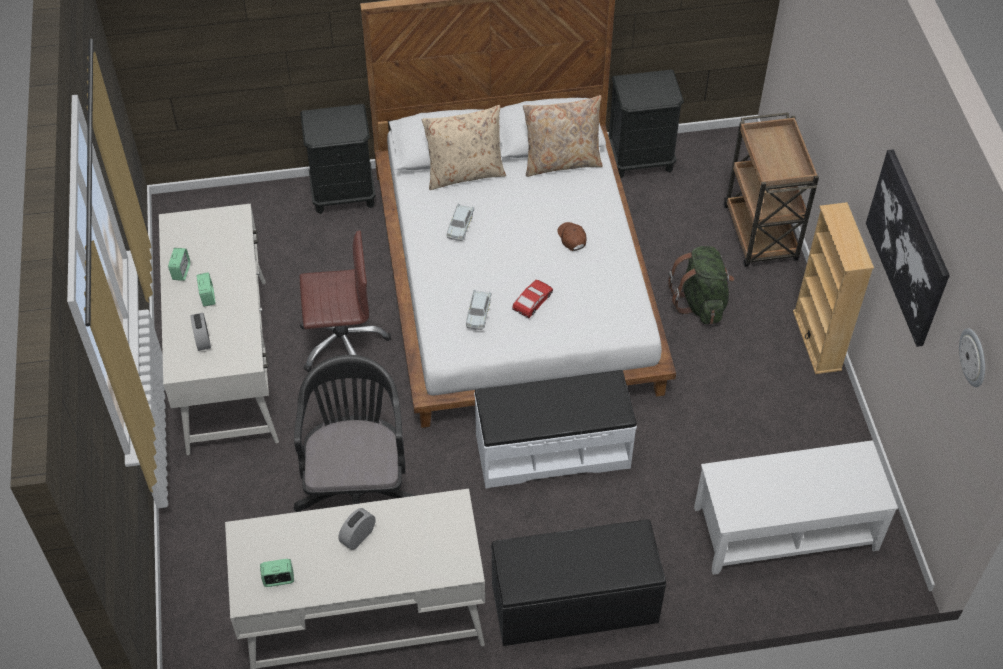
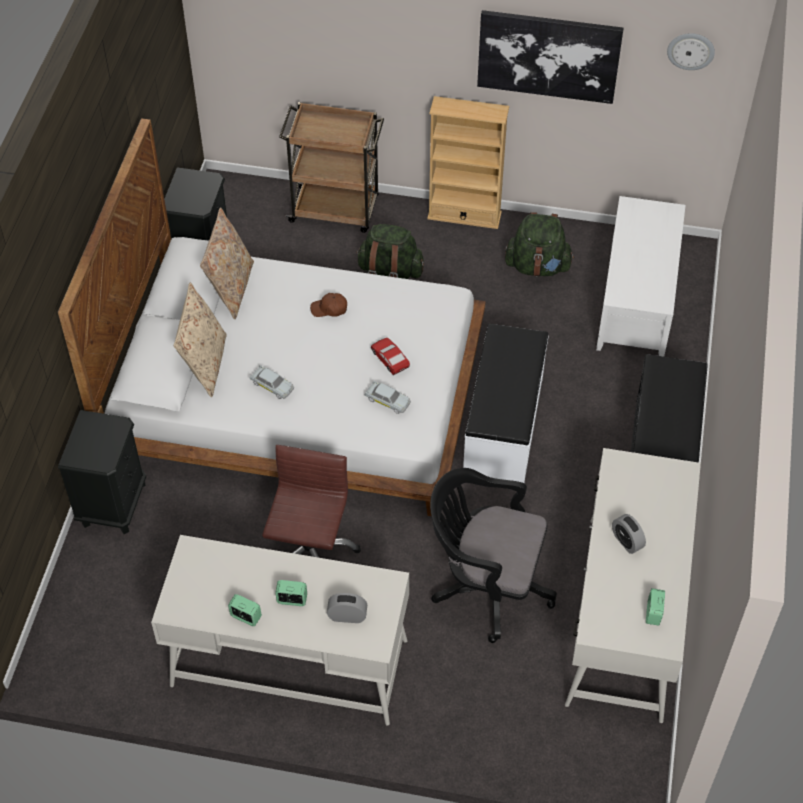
camera: 70 degrees left, 0 degrees up
none -> green backpack [505,212,574,277]

